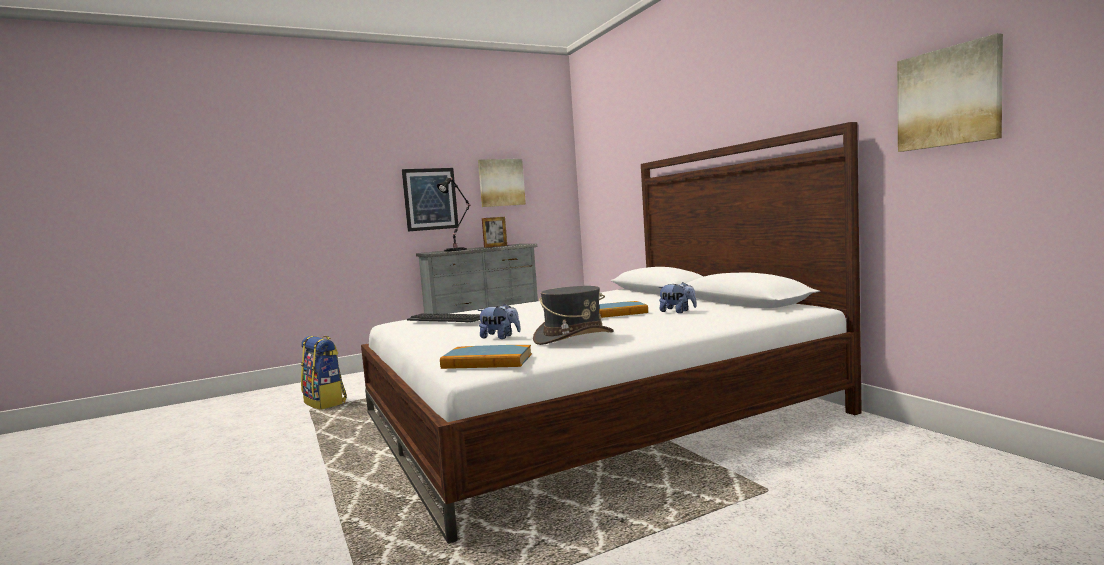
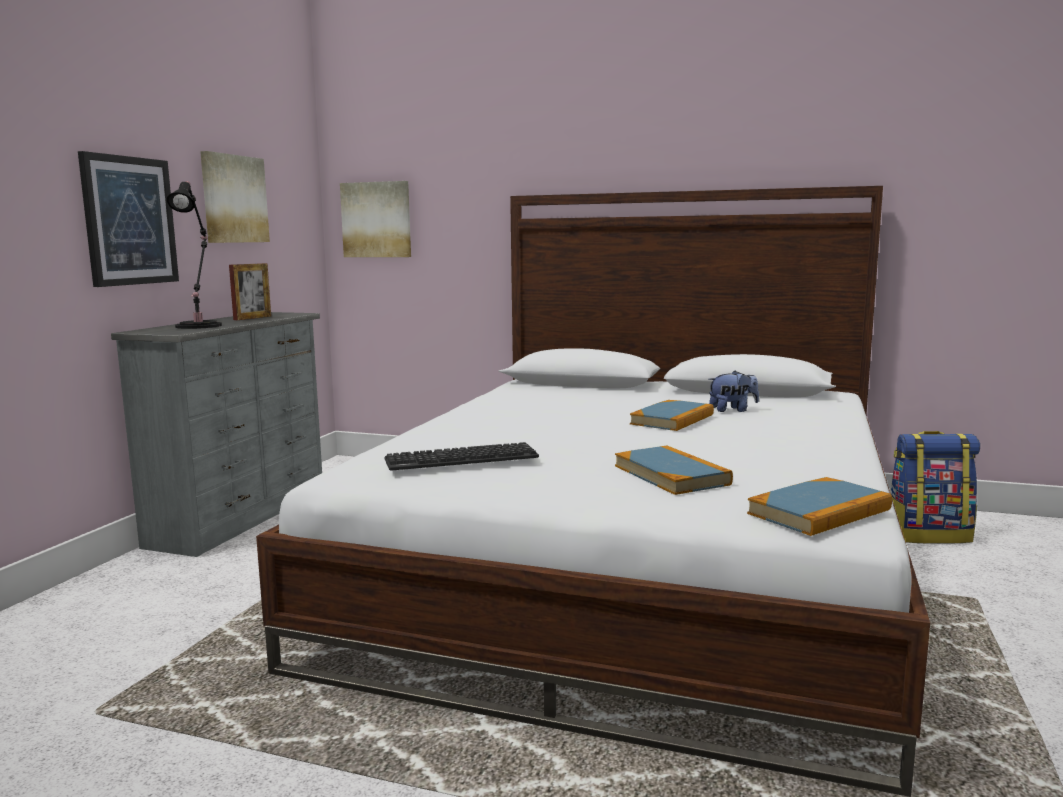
camera: 45 degrees left, 5 degrees up
backpack [301,336,347,410] -> backpack moved to [890,431,980,544]
plush toy [477,304,521,339] -> book [615,446,733,495]
grey hat [533,286,614,345] -> none
picture [897,33,1003,152] -> picture moved to [340,181,411,257]

